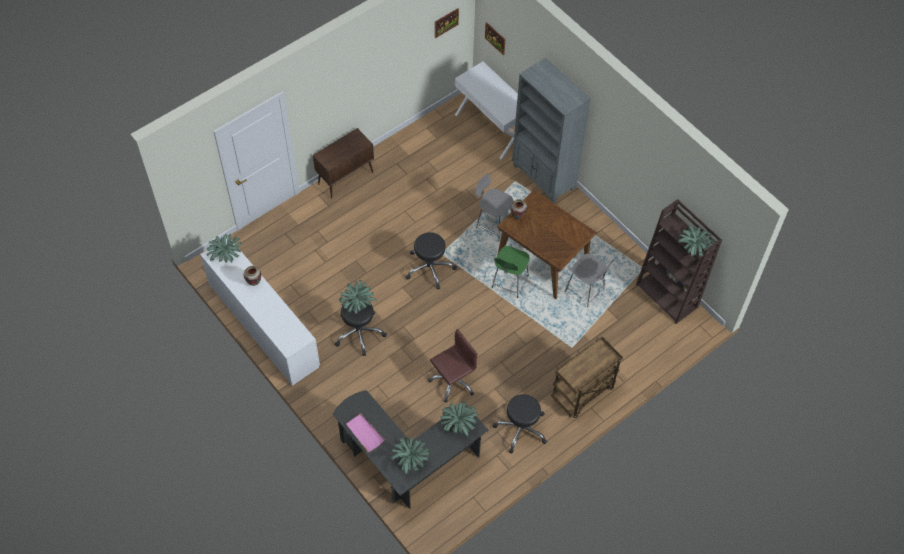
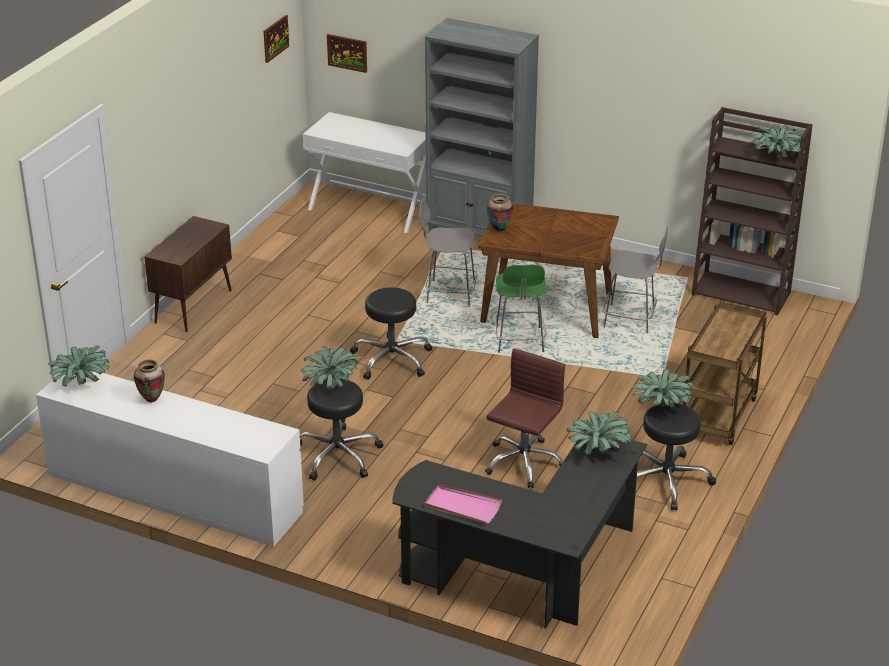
camera: 25 degrees left, 25 degrees down
potted plant [391,437,430,474] -> potted plant moved to [632,369,694,409]

